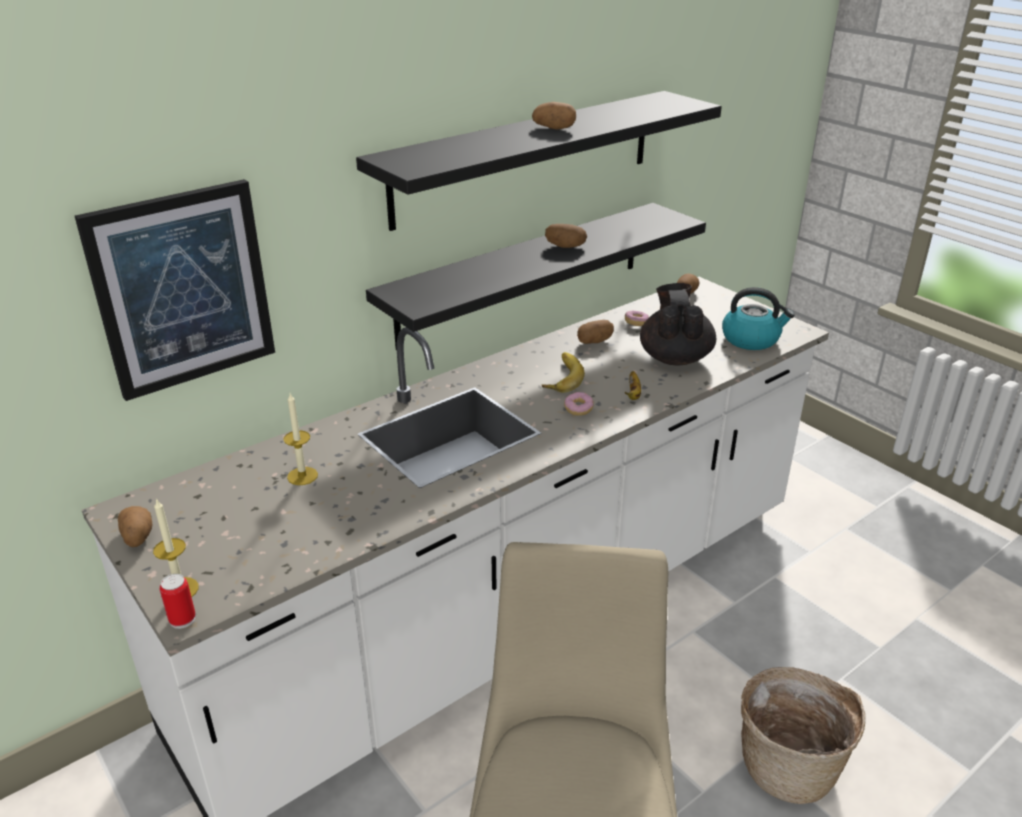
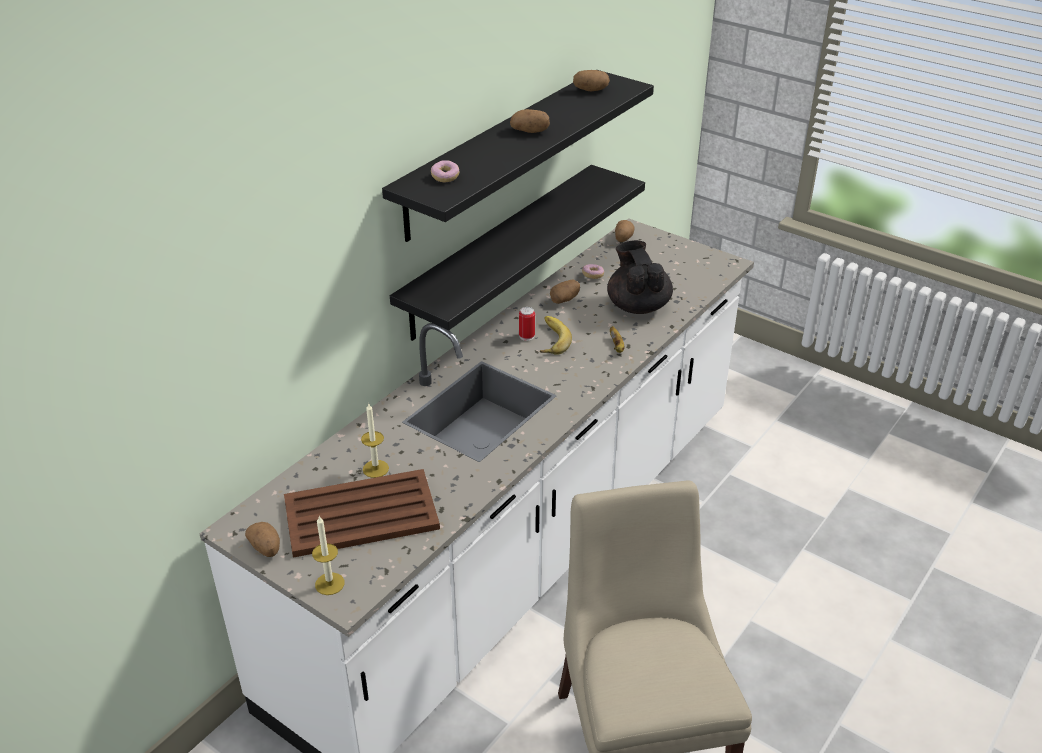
camera: 15 degrees left, 5 degrees up
picture [75,179,275,401] -> none
can [160,574,196,629] -> can moved to [519,307,535,341]
potato [545,224,587,248] -> potato moved to [573,70,610,91]
donut [564,392,594,416] -> donut moved to [431,161,459,183]
kettle [722,287,794,350] -> none
basket [741,667,865,804] -> none
none -> brown tray [284,469,440,558]

